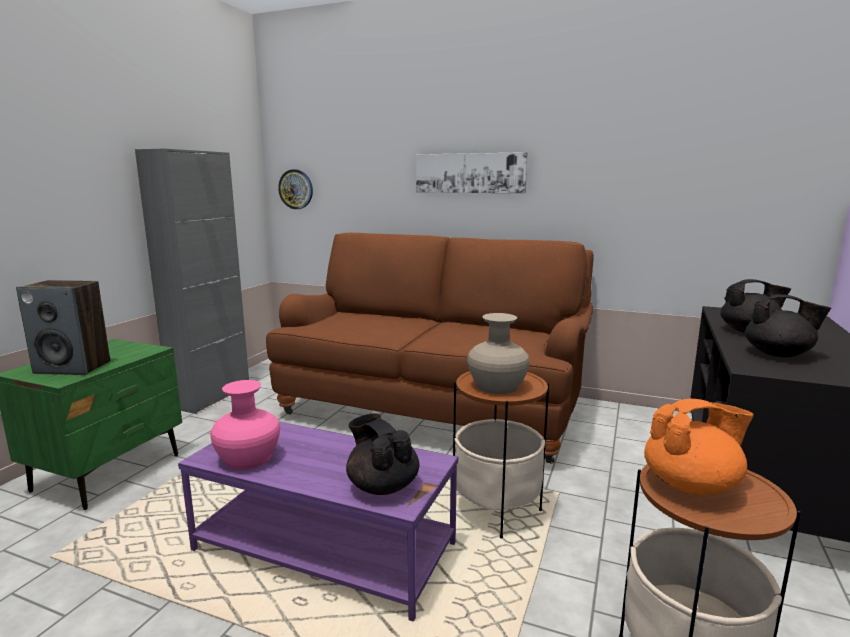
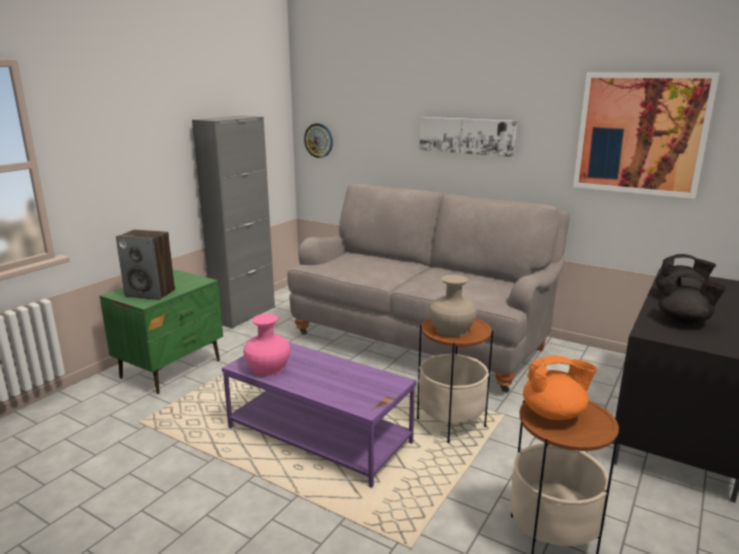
camera: 10 degrees right, 5 degrees up
brown sofa [266,233,594,464] -> grey sofa [287,184,570,392]
black teapot [346,414,420,495] -> none
none -> picture [573,73,719,199]

